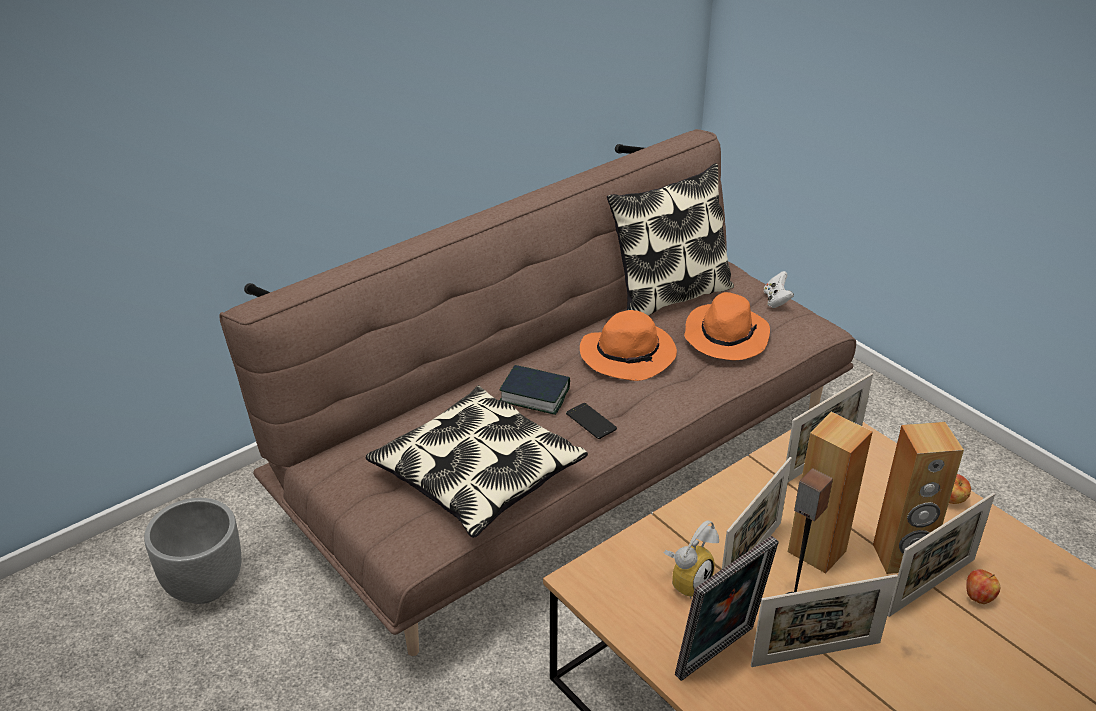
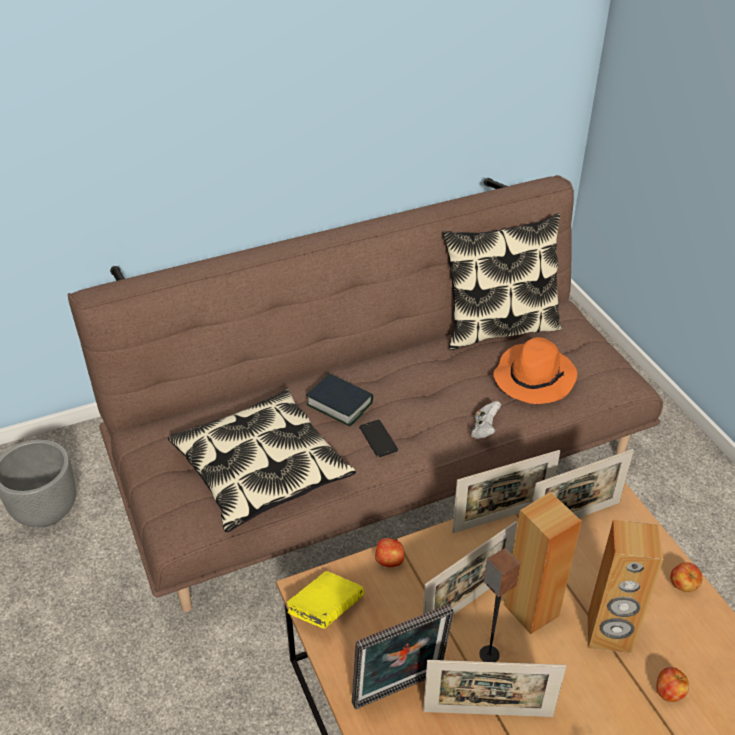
camera: 15 degrees right, 5 degrees up
orange hat [580,310,677,381] -> none
alarm clock [664,521,719,599] -> none
white game controller [764,271,794,308] -> white game controller moved to [471,401,501,439]
picture frame [887,493,995,617] -> picture frame moved to [452,450,560,533]
none -> yellow book [286,571,364,629]
none -> apple [375,538,404,567]

